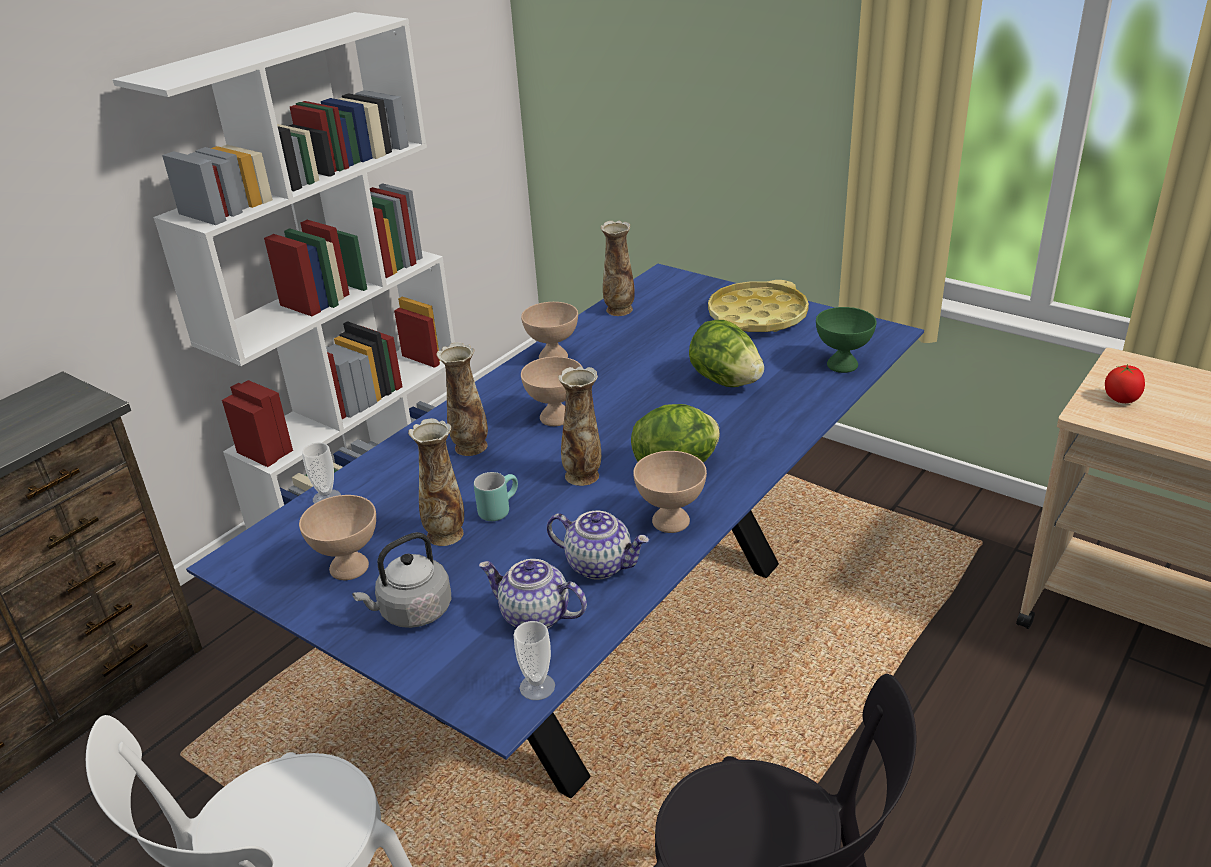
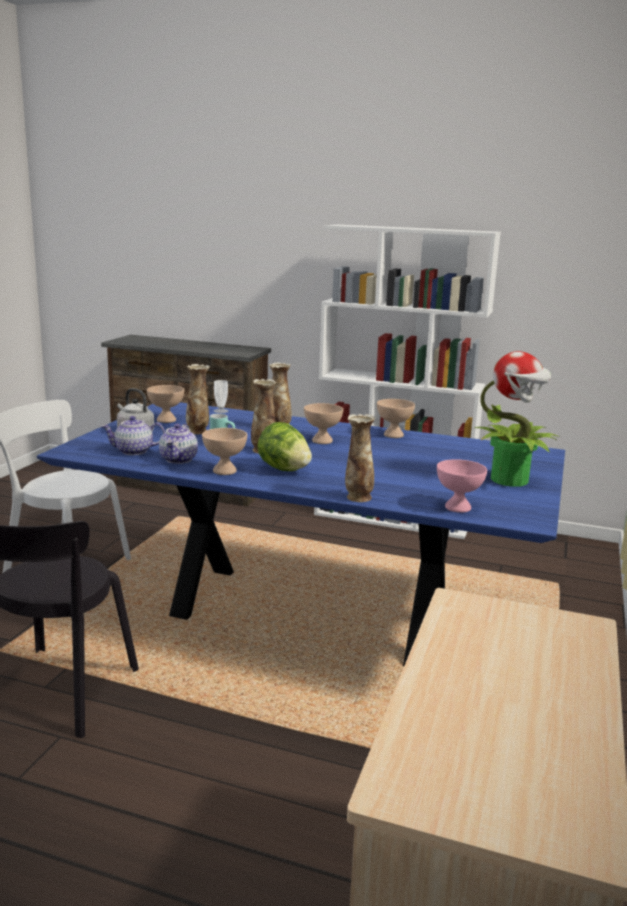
camera: 70 degrees right, 15 degrees down
teapot [479,559,587,629] -> teapot turned 105 degrees counterclockwise [101,416,165,455]
cup [514,621,555,700] -> none
vase [601,220,635,316] -> vase moved to [345,414,375,502]
lettuce [689,320,764,387] -> none
yellow tray [708,280,809,332] -> potted plant [475,351,560,487]
green bowl [816,307,877,373] -> pink bowl [437,459,487,513]
tomato [1105,364,1145,403] -> none

